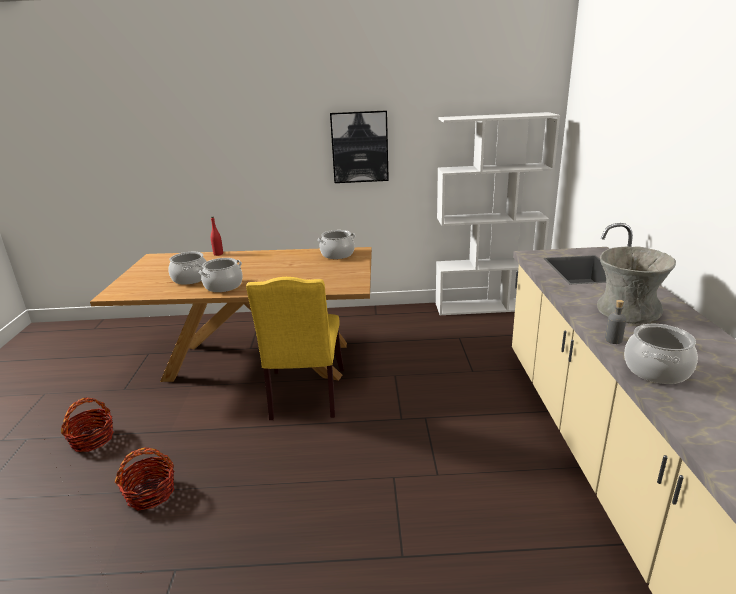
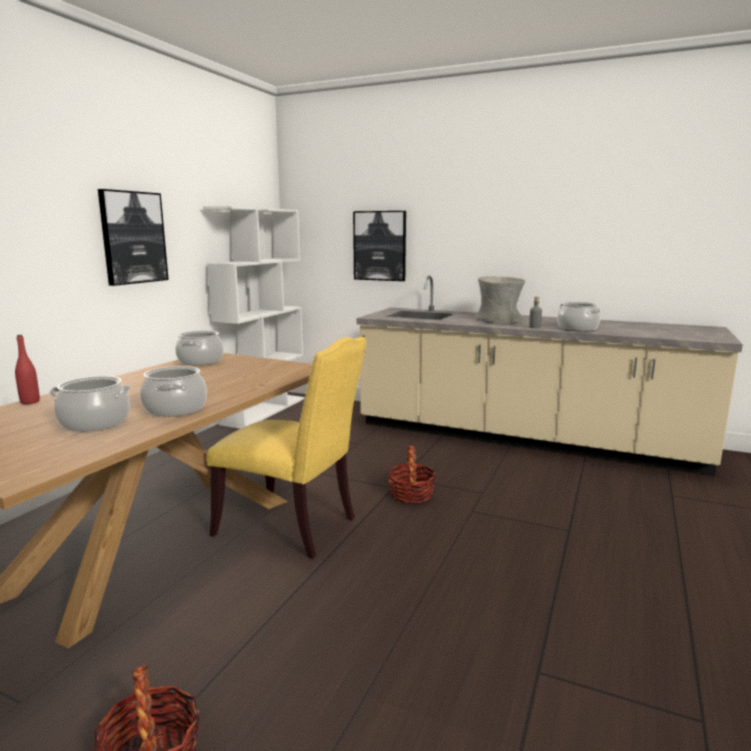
camera: 65 degrees left, 10 degrees down
basket [115,447,174,511] -> basket moved to [388,445,436,503]
none -> picture [353,211,406,281]

